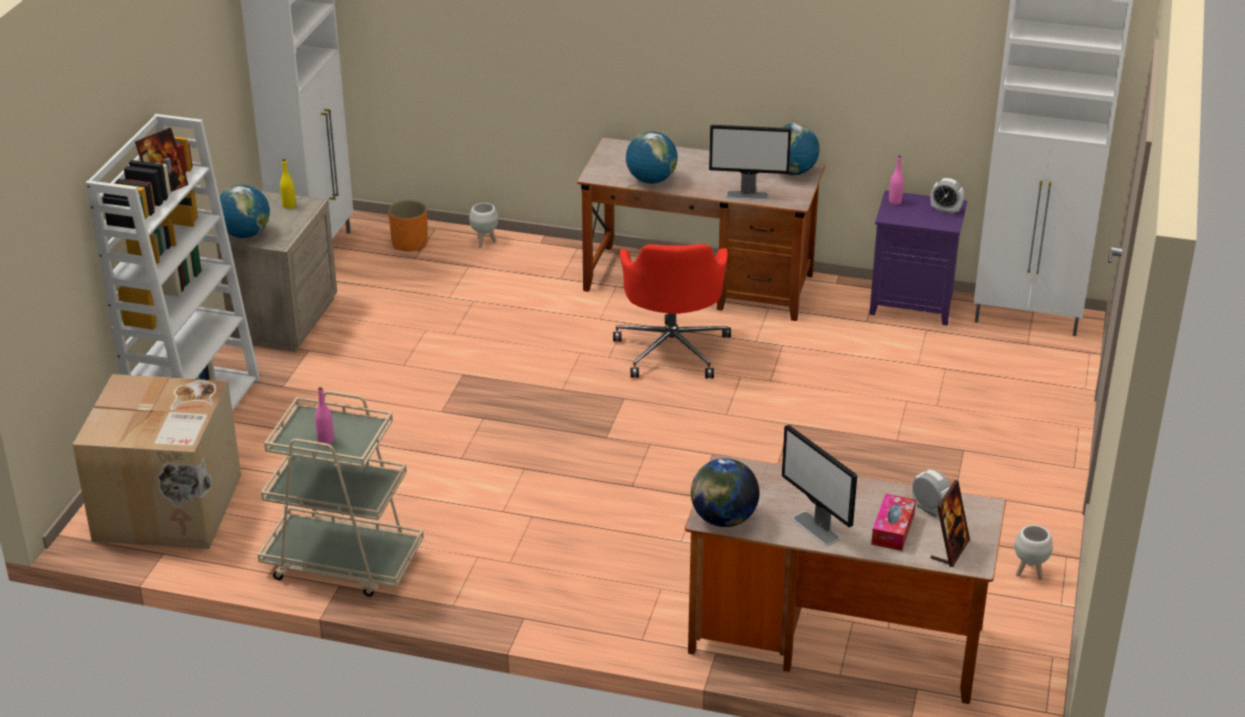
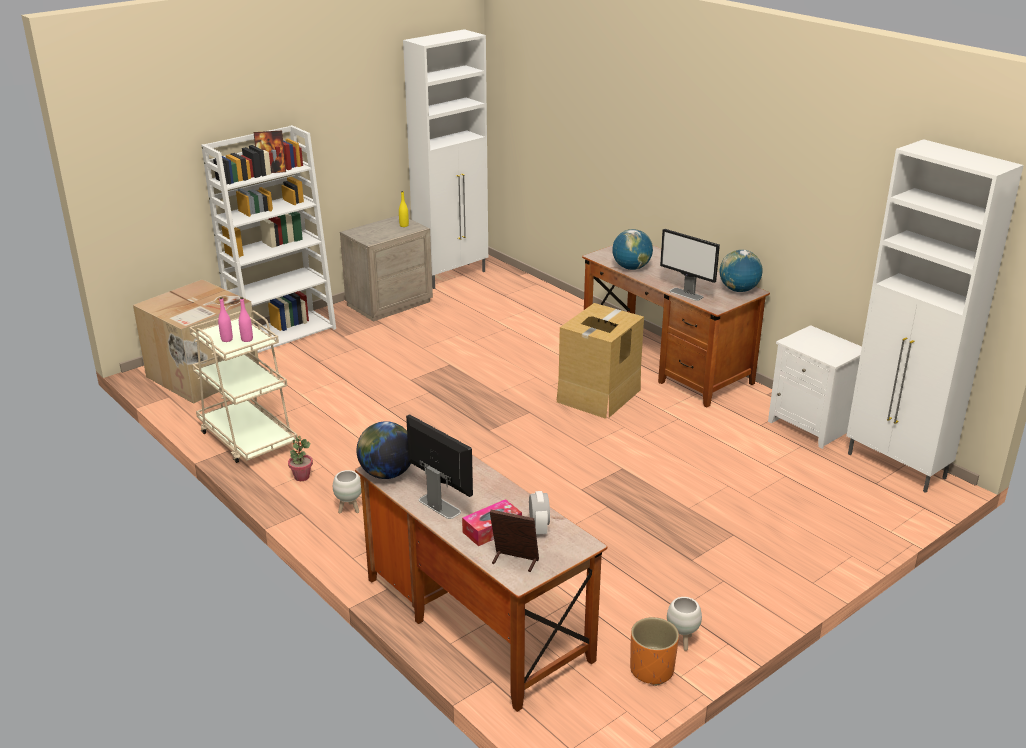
camera: 35 degrees right, 5 degrees down
globe [220,184,270,238] -> none
orange planter [388,200,428,251] -> orange planter moved to [630,617,679,686]
white planter [469,203,498,248] -> white planter moved to [333,470,361,513]
red office chair [613,244,731,379] -> cardboard box [557,303,644,419]
monitor [782,424,857,546] -> monitor turned 135 degrees clockwise [406,414,473,519]
purple nightstand [869,190,967,326] -> white nightstand [768,325,862,449]
pink bottle [889,155,904,205] -> pink bottle moved to [239,297,253,342]
picture frame [930,480,970,567] -> picture frame turned 135 degrees counterclockwise [490,510,539,572]
alarm clock [931,178,964,214] -> none
none -> potted plant [288,436,313,481]

